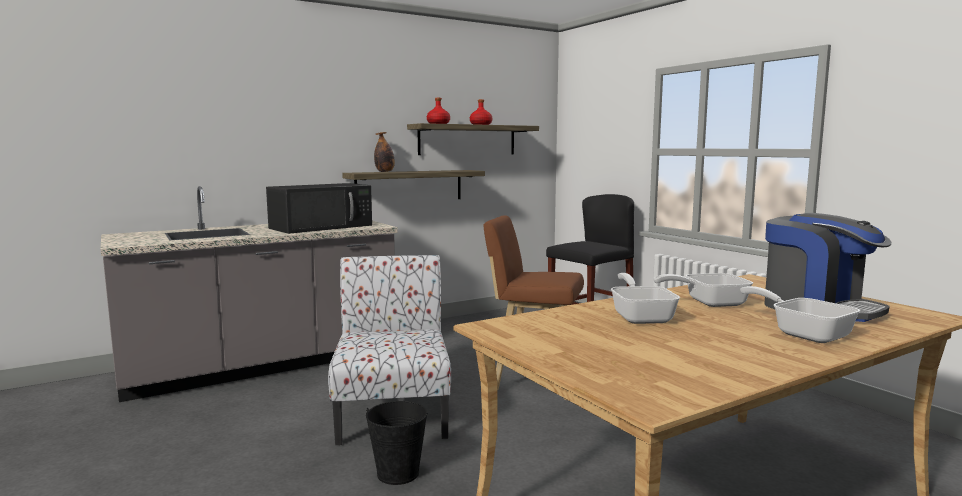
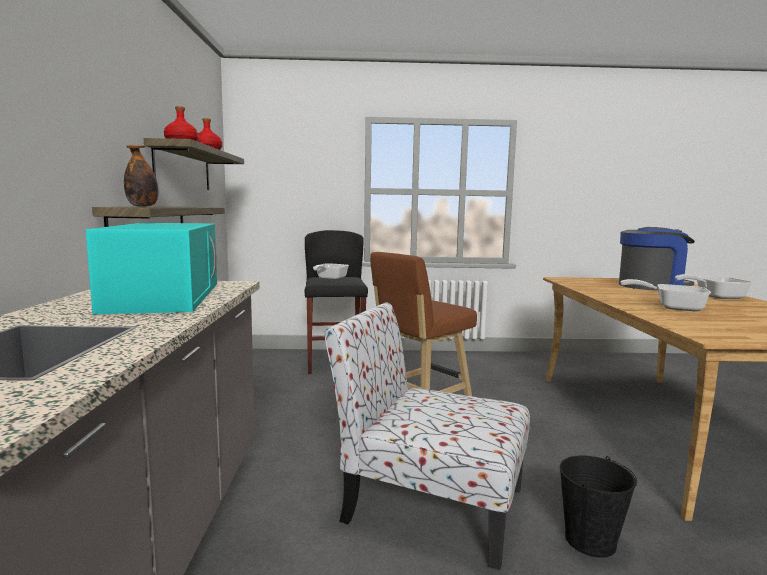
camera: 60 degrees left, 0 degrees up
black microwave [266,183,372,234] -> turquoise microwave [86,223,217,314]
frying pan [653,273,753,307] -> frying pan moved to [313,263,349,280]

